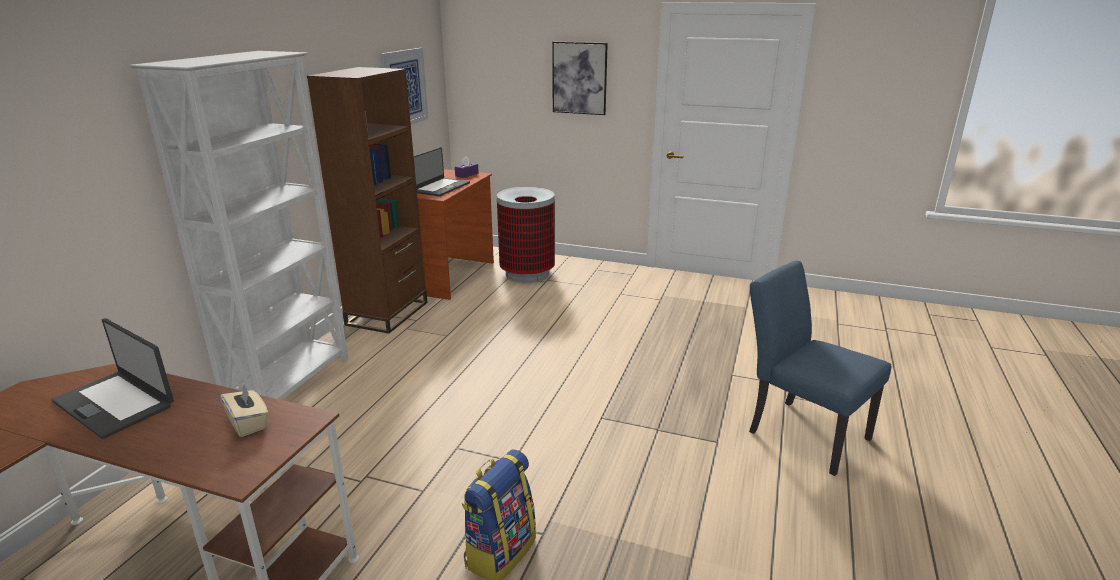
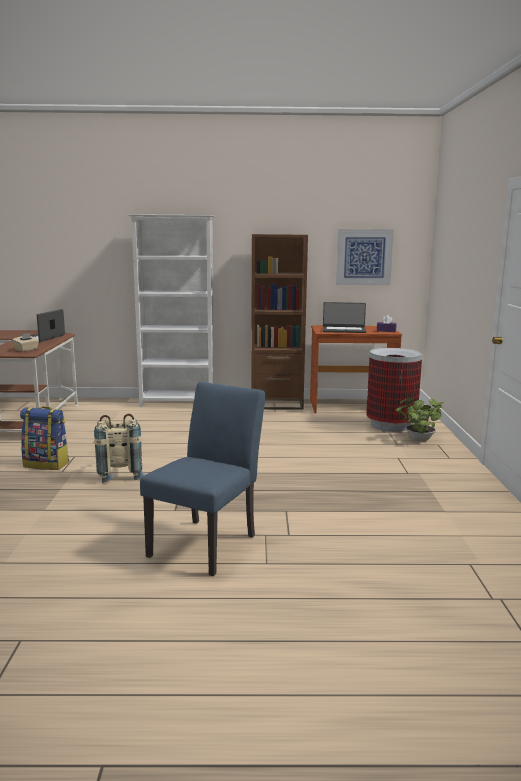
camera: 70 degrees right, 10 degrees down
picture [552,42,608,115] -> none
none -> beige backpack [94,414,145,483]
none -> potted plant [395,398,444,441]

